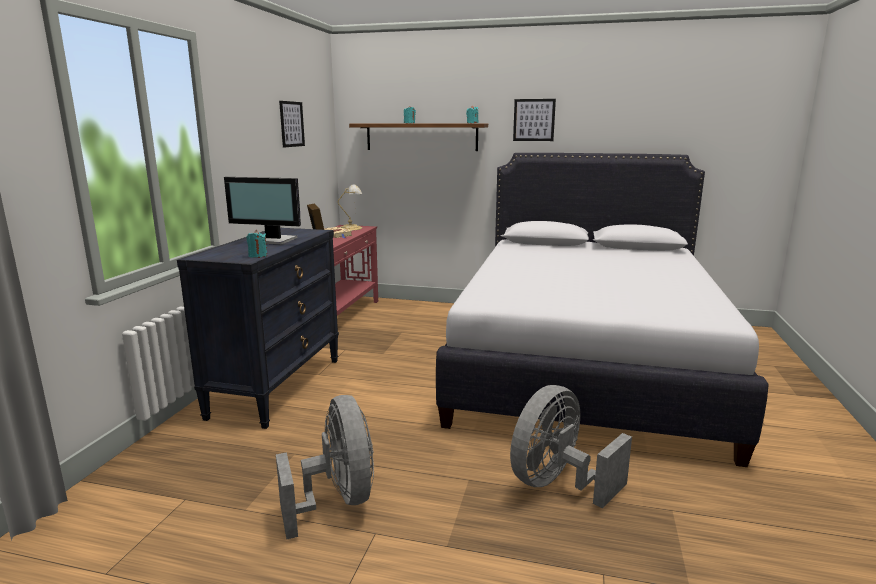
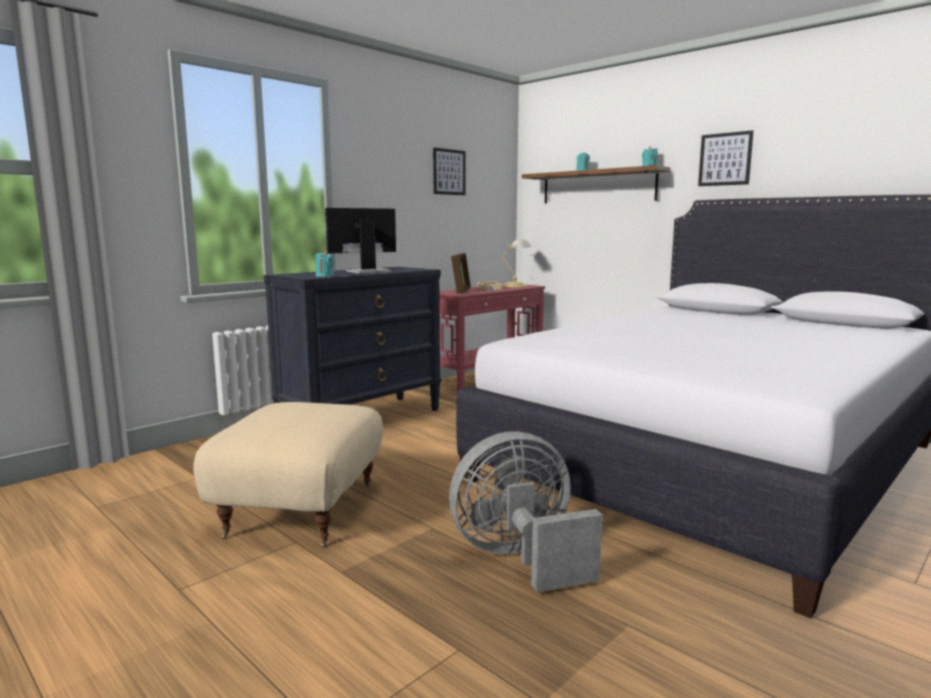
camera: 30 degrees right, 5 degrees down
monitor [224,177,301,245] -> monitor turned 105 degrees clockwise [325,208,396,274]
grey fan [276,395,374,540] -> beige ottoman [193,402,383,547]

